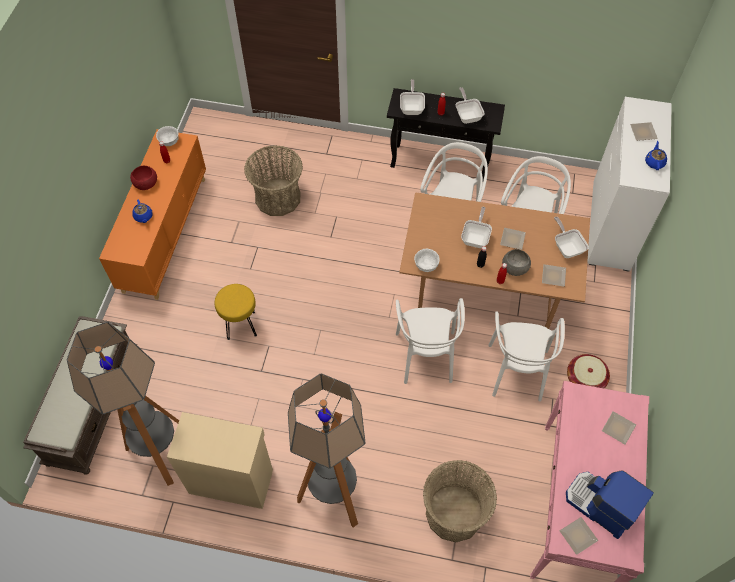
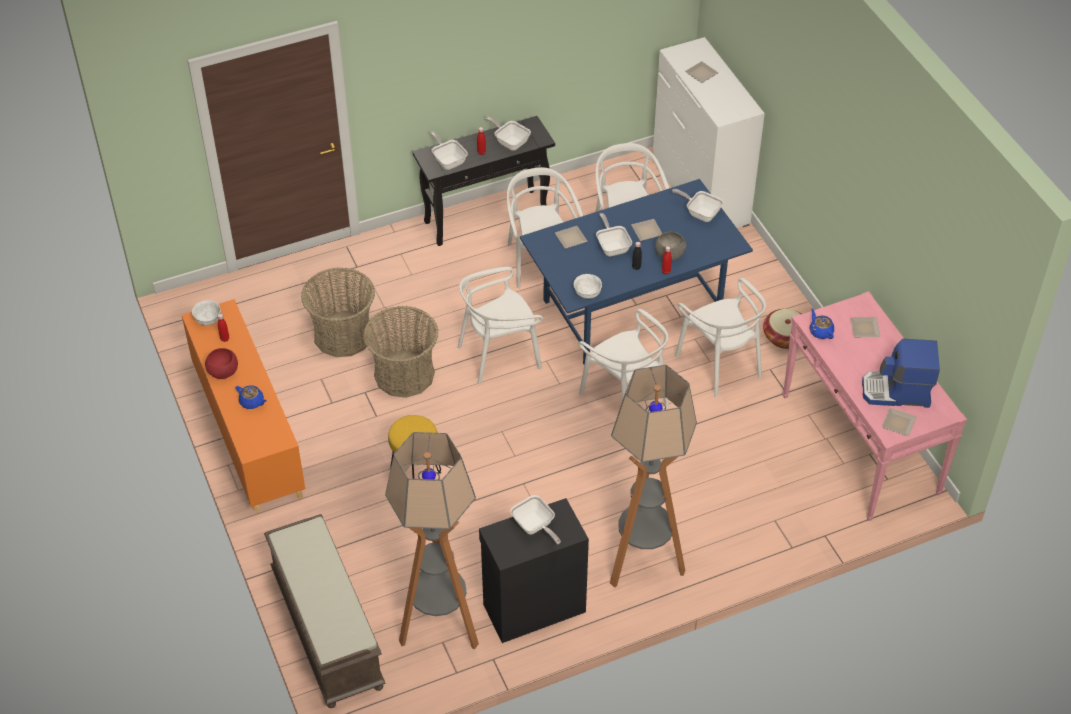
camera: 35 degrees left, 10 degrees down
beige cabinet [167,412,273,509] -> black cabinet [479,498,589,643]
brown dining table [399,192,590,329] -> blue dining table [520,179,753,364]
basket [423,460,497,542] -> basket moved to [363,306,439,398]
plate [542,264,566,287] -> plate moved to [555,226,588,249]
blue teapot [645,141,667,170] -> blue teapot moved to [810,308,834,339]
none -> white chair [457,267,543,384]
none -> frying pan [510,495,561,544]

